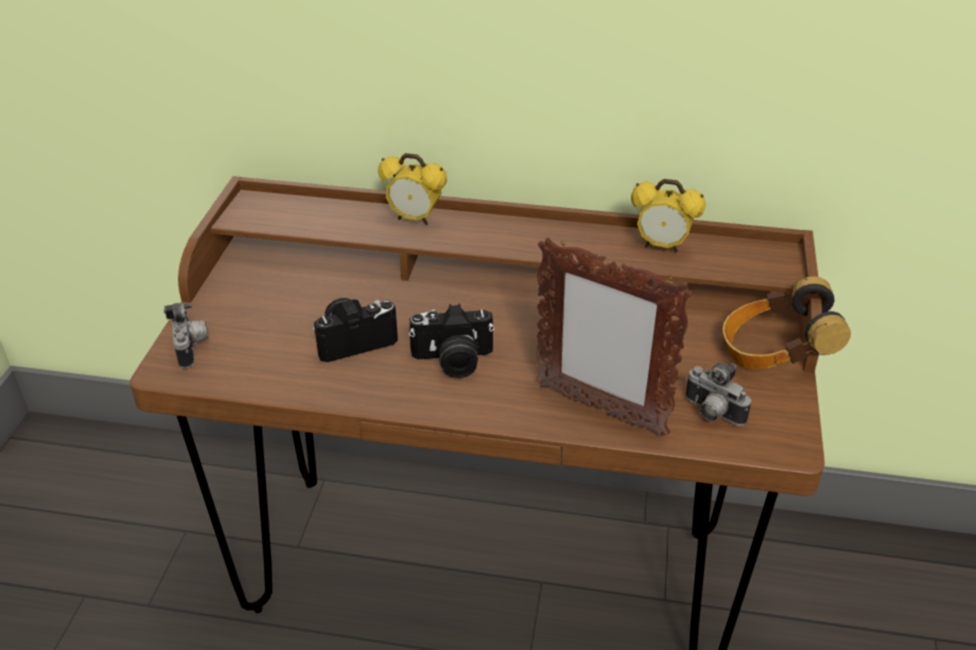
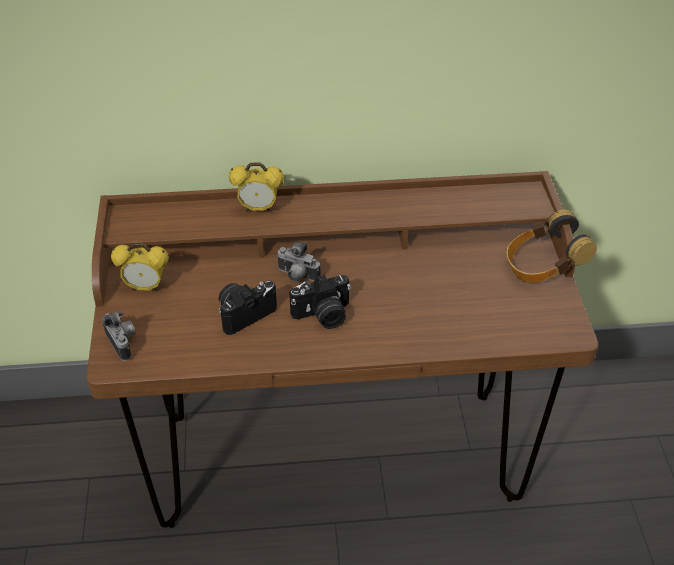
camera: 15 degrees left, 5 degrees up
picture frame [536,237,693,437] -> none
alarm clock [631,179,706,252] -> alarm clock moved to [111,243,169,292]
camera [685,362,751,426] -> camera moved to [276,241,320,282]

